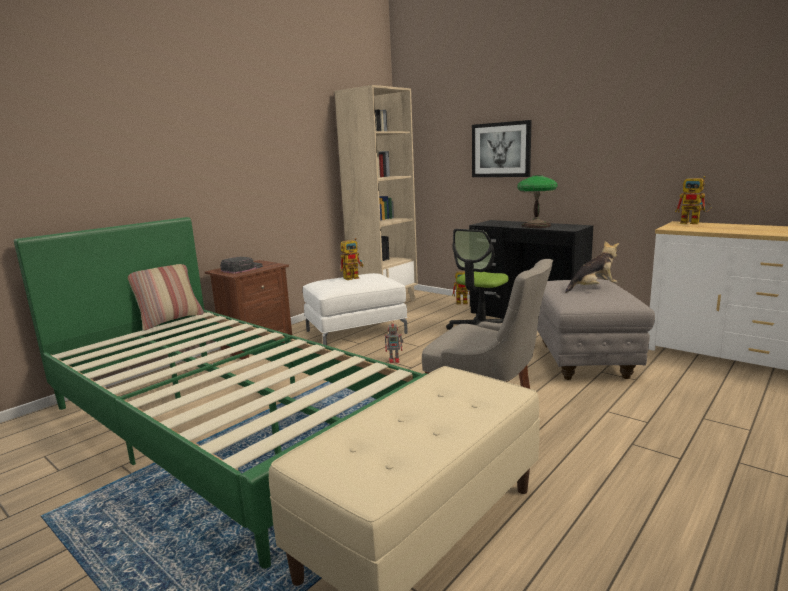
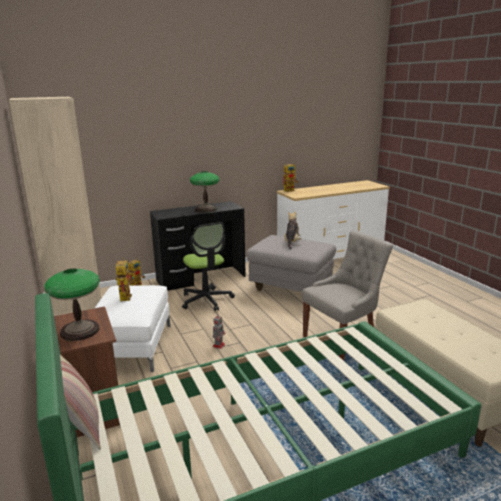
camera: 65 degrees left, 5 degrees up
black cap [220,257,263,274] -> table lamp [44,268,100,341]
picture [472,120,532,177] -> none

